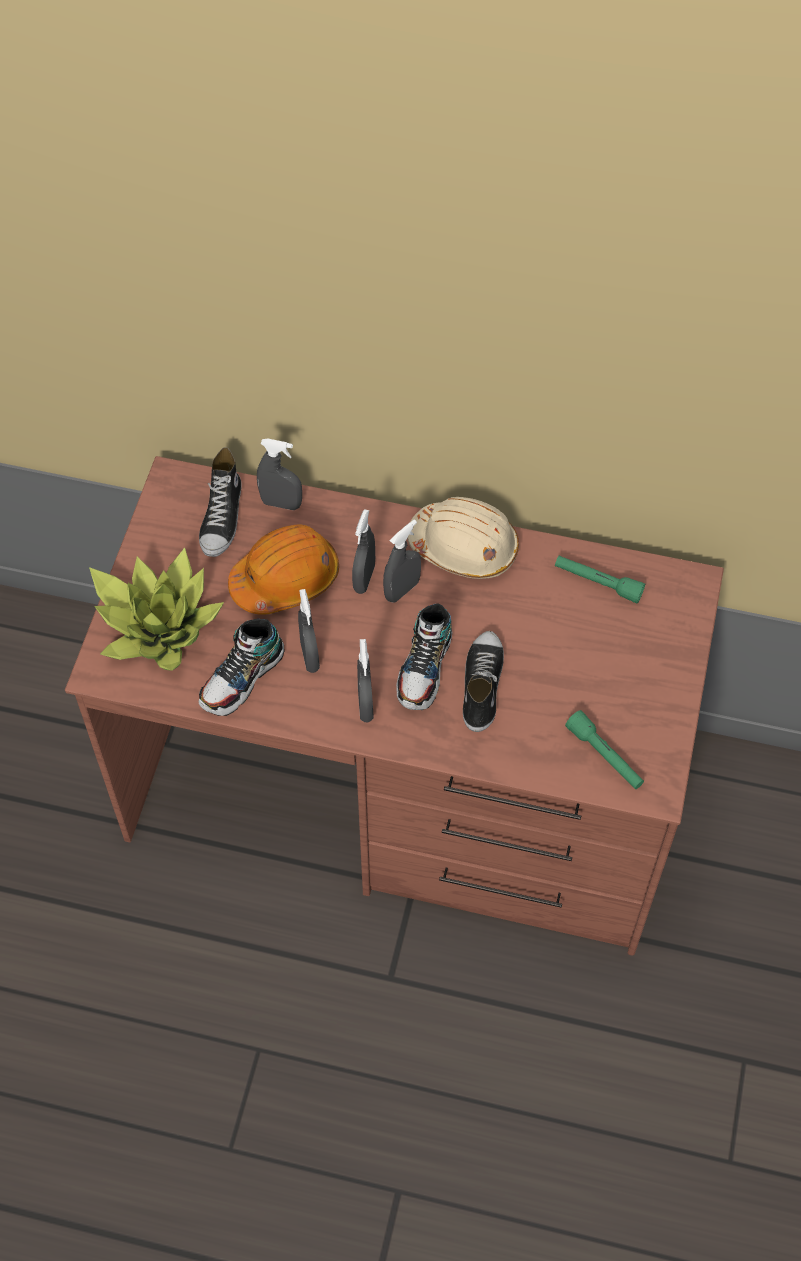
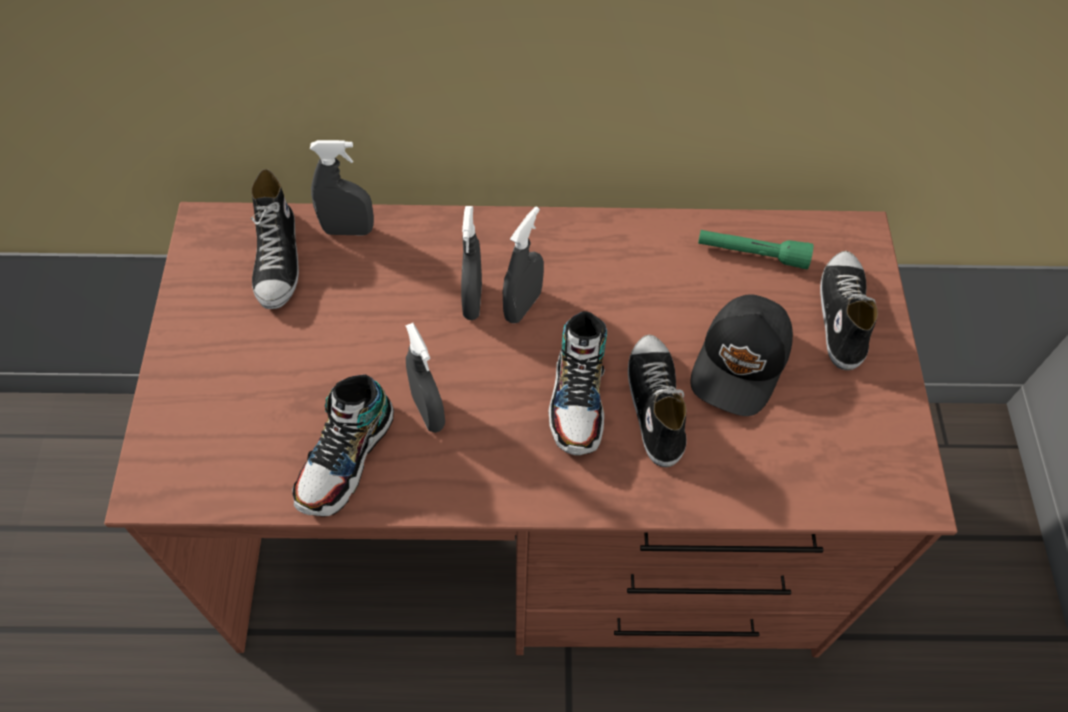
camera: 15 degrees left, 0 degrees up
potted plant [89,548,224,671] -> none
orange hard hat [228,524,339,615] -> none
grey spray bottle [357,639,374,722] -> none
beige hard hat [408,497,519,579] -> none
green flashlight [565,710,644,789] -> none
none -> black cap [690,294,793,416]
none -> shoe [820,251,878,370]

